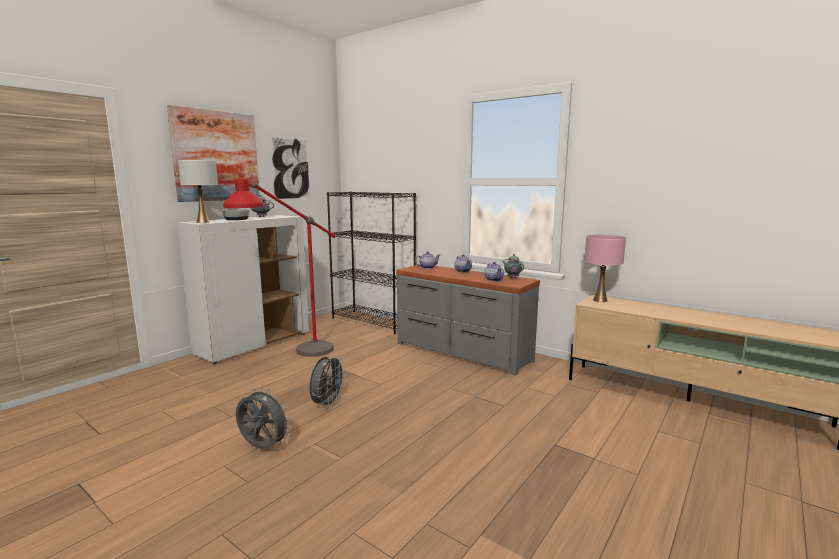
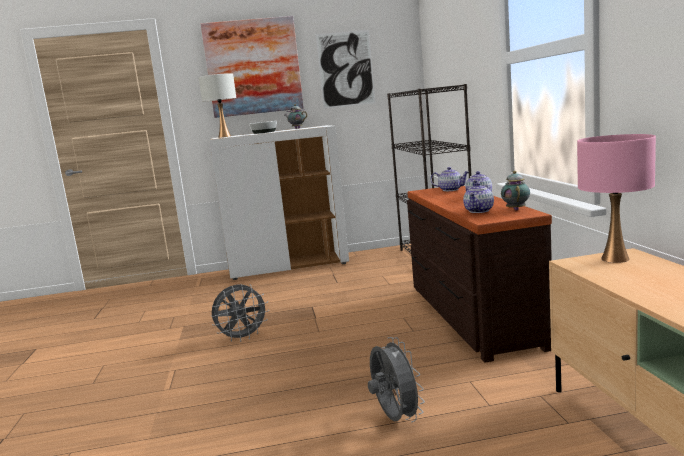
camera: 45 degrees right, 0 degrees up
red floor lamp [223,178,336,357] -> none
grey fan [236,387,292,449] -> grey fan moved to [368,337,425,422]
grey dresser [396,265,540,376] -> brown dresser [407,186,552,362]

